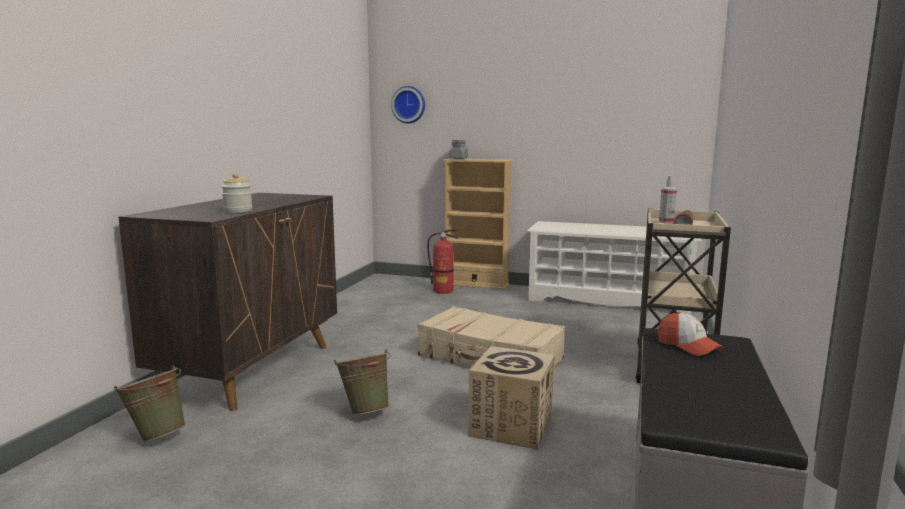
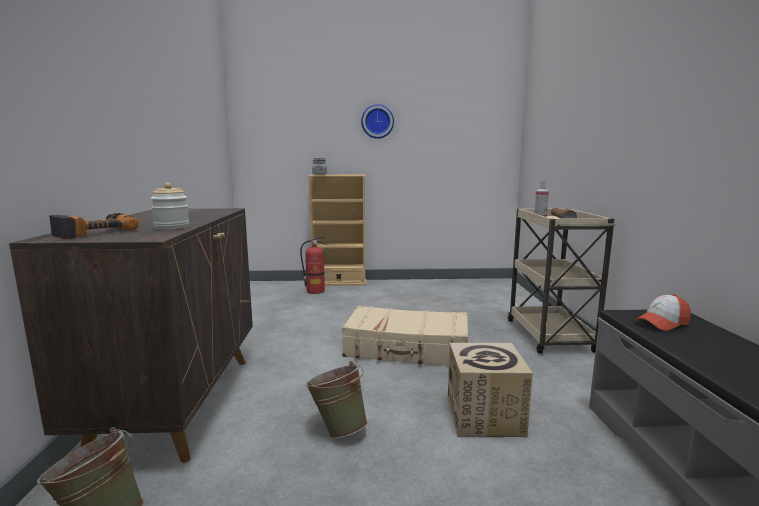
camera: 20 degrees left, 0 degrees up
wall clock [391,86,425,124] -> wall clock moved to [361,104,394,139]
white shoe rack [527,221,702,315] -> none
cap [658,312,723,356] -> cap turned 120 degrees clockwise [634,294,691,331]
none -> power drill [49,213,139,239]

